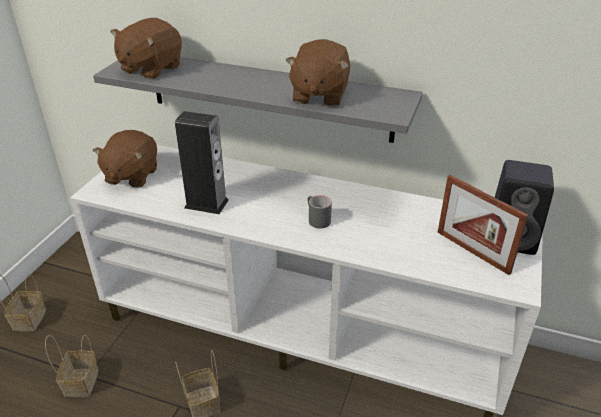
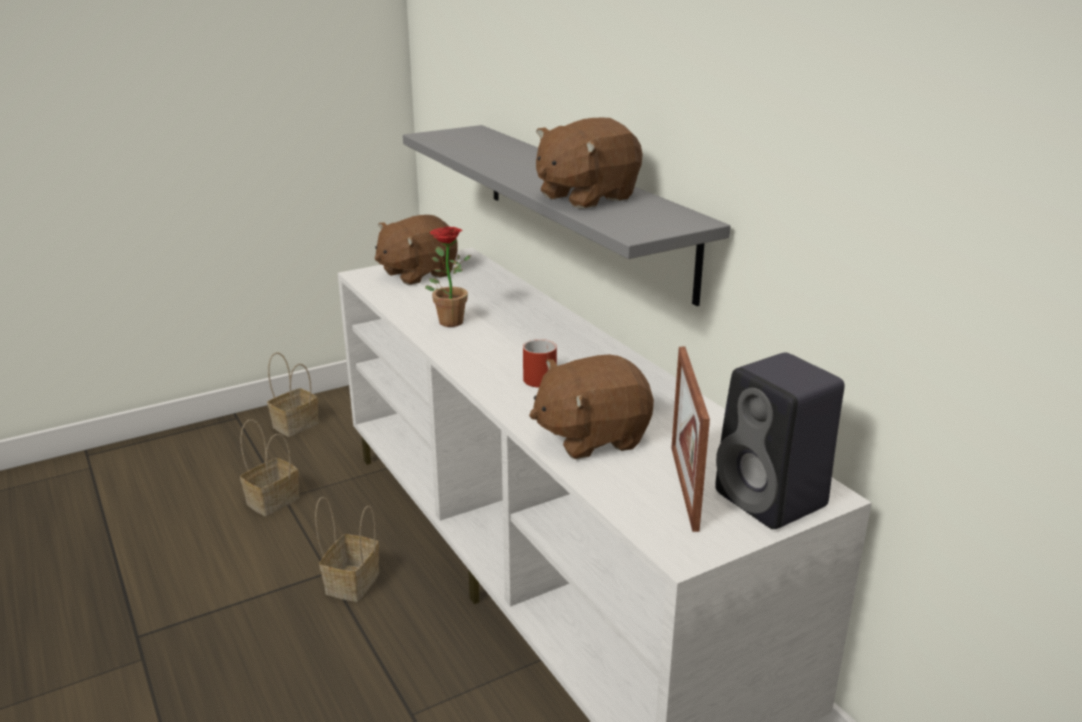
camera: 40 degrees right, 10 degrees down
brown plush toy [111,18,182,80] -> brown plush toy moved to [529,355,654,459]
speaker [175,111,229,214] -> potted plant [425,227,471,327]
grey mug [308,195,332,229] -> red mug [523,339,557,388]

